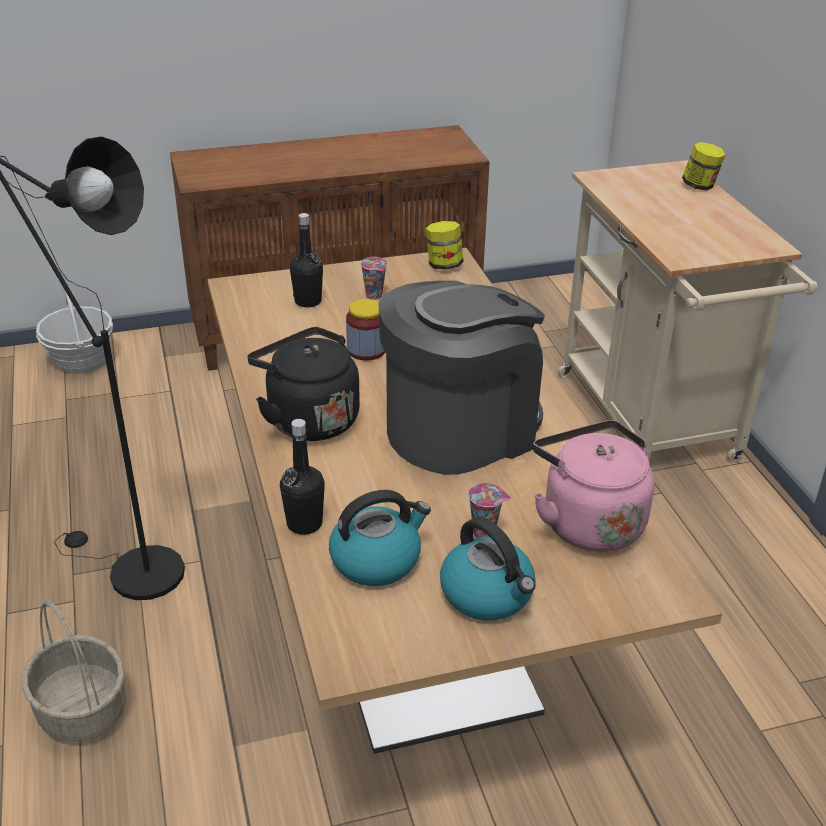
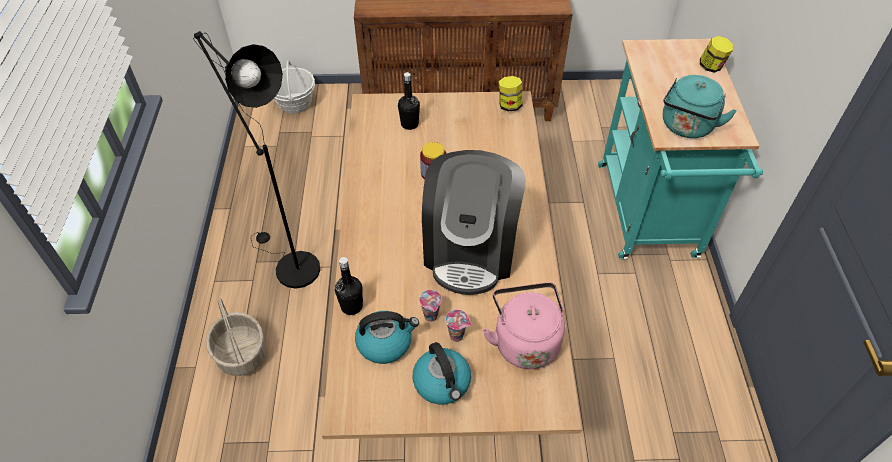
camera: 15 degrees right, 15 degrees up
black kettle [247,327,360,441] -> none
cup [361,257,387,300] -> cup moved to [419,290,442,322]
coffee machine [378,281,545,475] -> coffee machine turned 120 degrees clockwise [422,150,526,295]
beige cart [558,160,818,462] -> turquoise cart [598,39,763,259]
none -> turquoise kettle [663,75,737,138]

